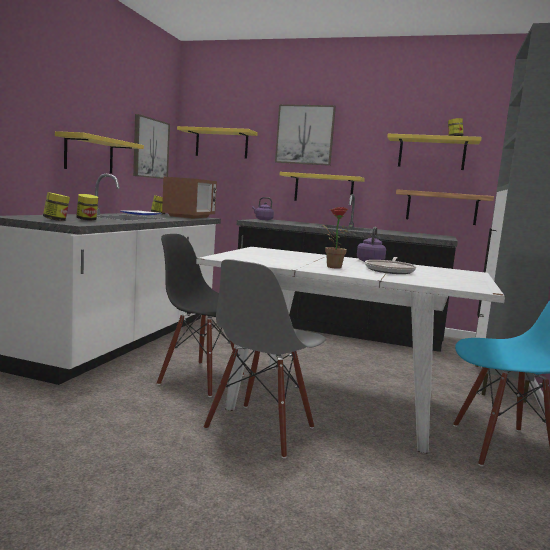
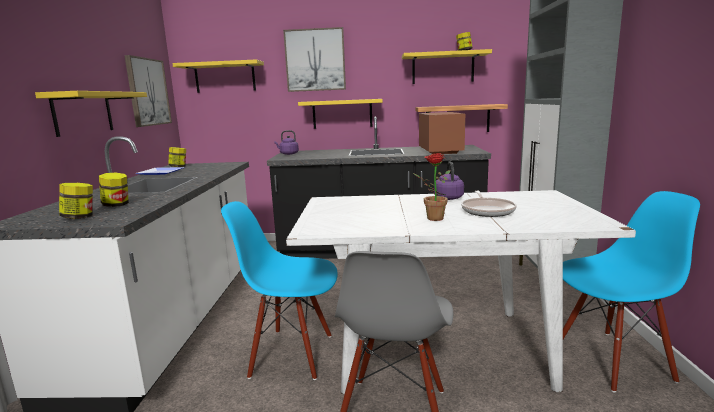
camera: 15 degrees left, 5 degrees up
black chair [157,234,244,397] -> blue chair [221,201,338,380]
microwave [162,176,217,219] -> microwave moved to [419,112,465,154]

